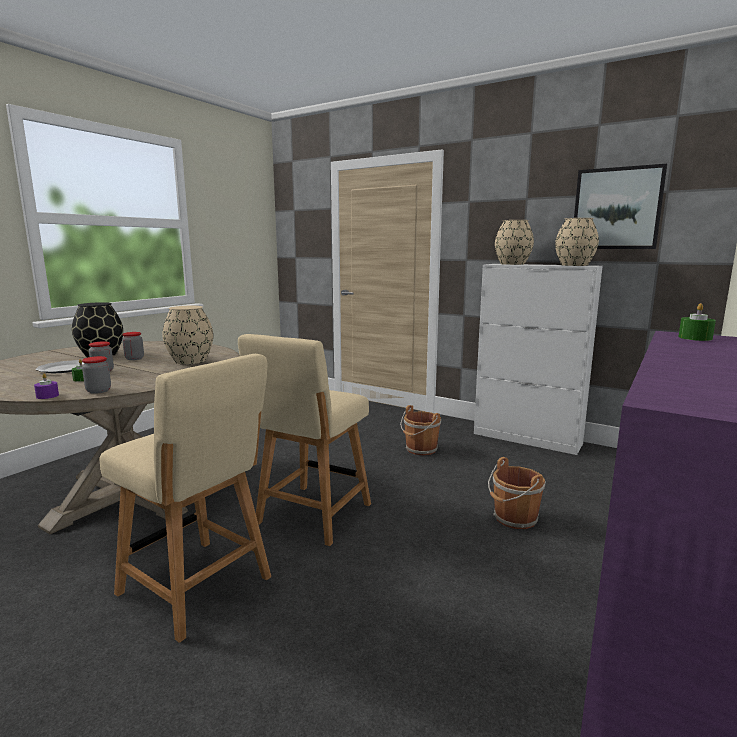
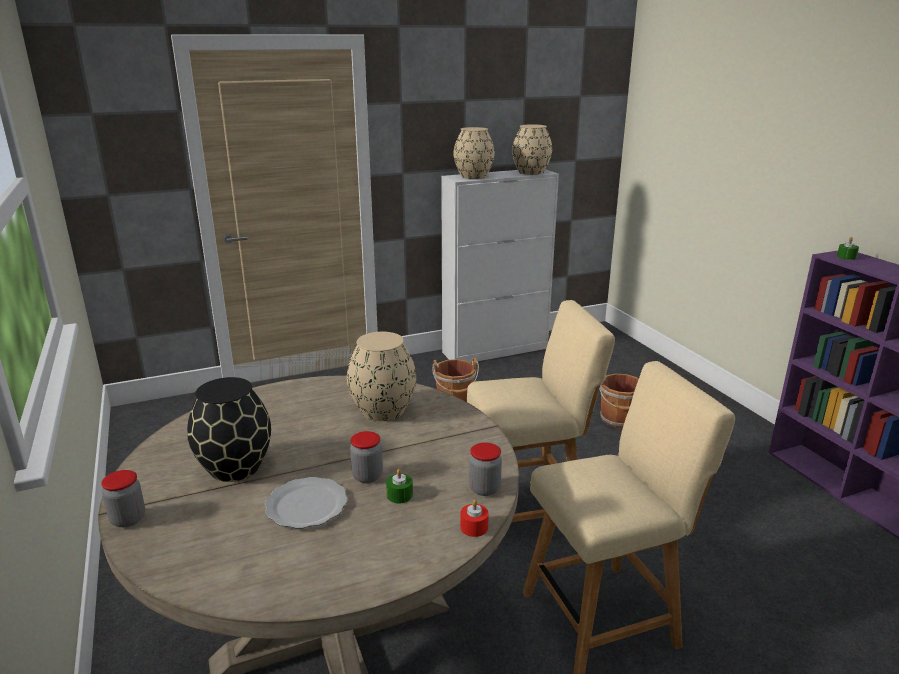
camera: 55 degrees left, 10 degrees up
purple candle [34,374,59,399] -> red candle [460,500,489,537]
jar [122,332,144,360] -> jar moved to [101,470,145,527]
beige chair [238,334,371,546] -> beige chair turned 75 degrees counterclockwise [467,300,615,550]
picture [574,164,667,249] -> none

